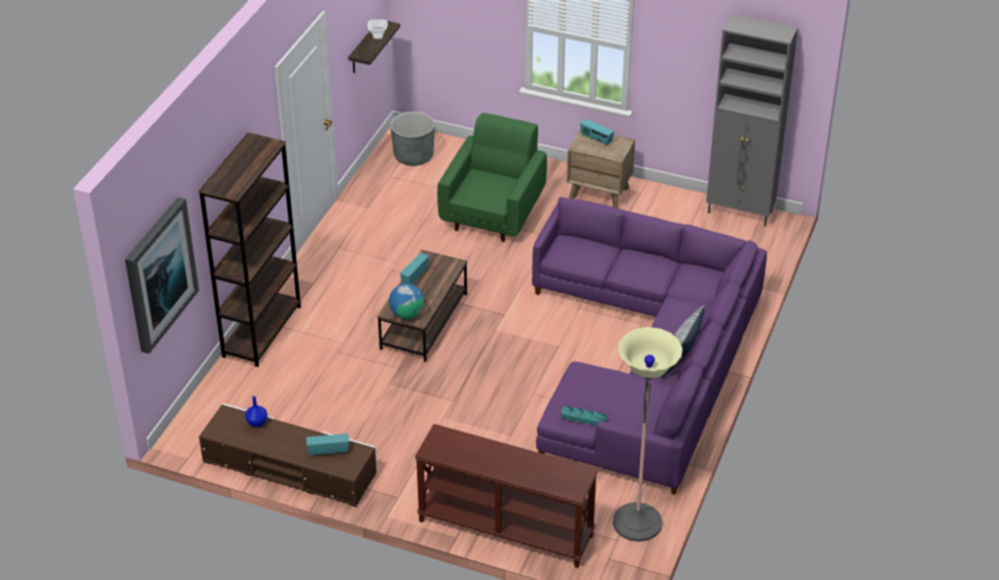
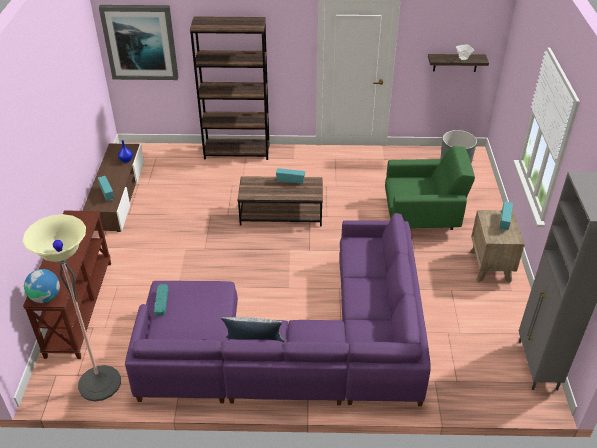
camera: 70 degrees right, 0 degrees up
globe [389,284,424,319] -> globe moved to [24,269,60,303]

